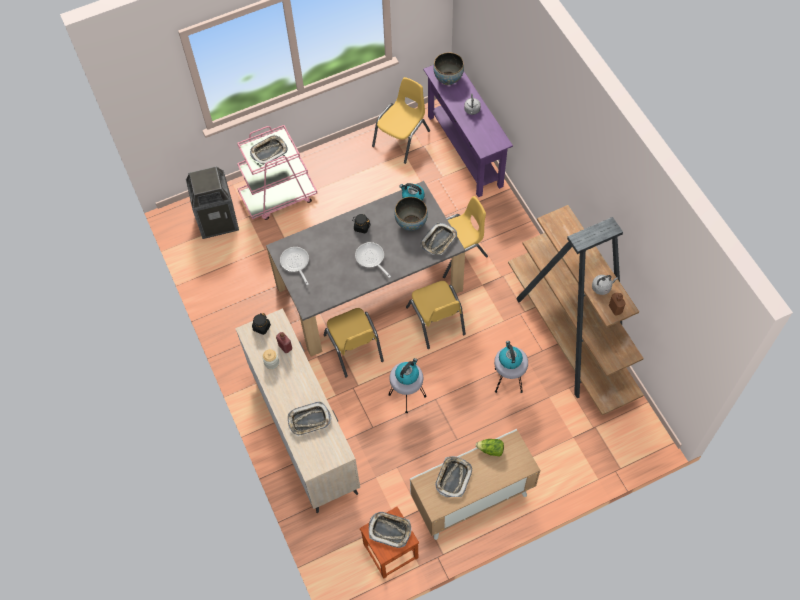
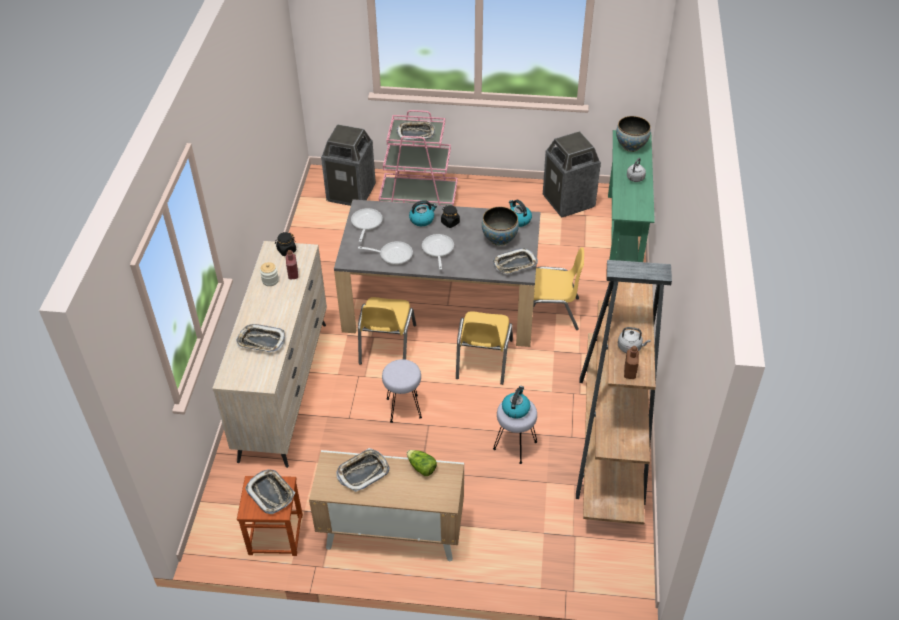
camera: 30 degrees right, 15 degrees down
yellow chair [372,77,430,164] -> trash can [543,131,601,218]
kettle [395,358,419,385] -> kettle moved to [409,200,437,226]
purple console table [423,65,513,197] -> green console table [608,130,655,262]
none -> frying pan [358,241,413,265]

